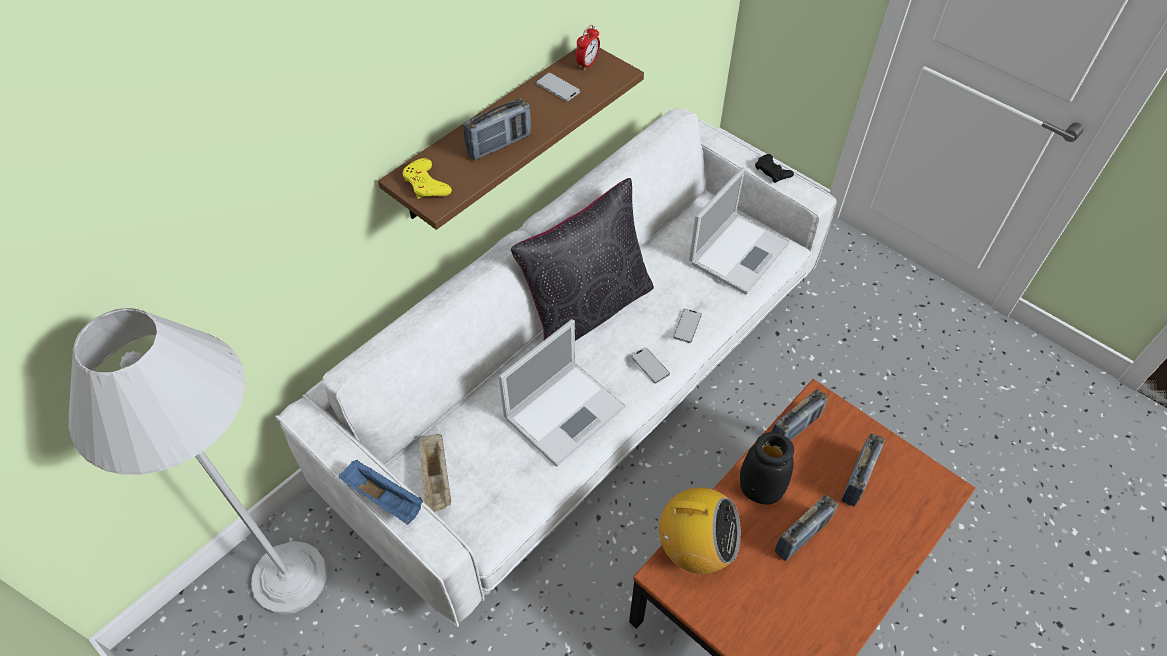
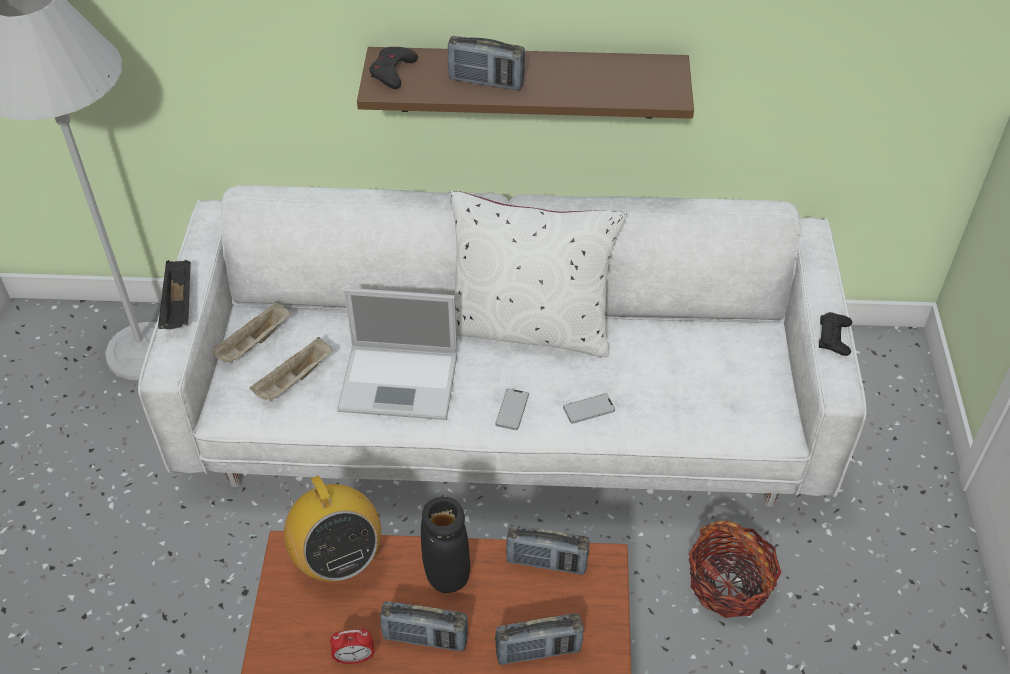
camera: 50 degrees right, 5 degrees down
blue tray [339,460,423,525] -> black tray [158,260,191,329]
yellow game controller [403,158,452,199] -> black game controller [369,47,418,89]
black pillow [511,178,654,341] -> white pillow [450,191,626,357]
phone [536,72,580,101] -> none
alarm clock [576,25,600,71] -> alarm clock moved to [330,629,374,664]
laptop [689,167,790,294] -> none
none -> beige tray [250,337,332,401]
none -> basket [689,521,782,618]

